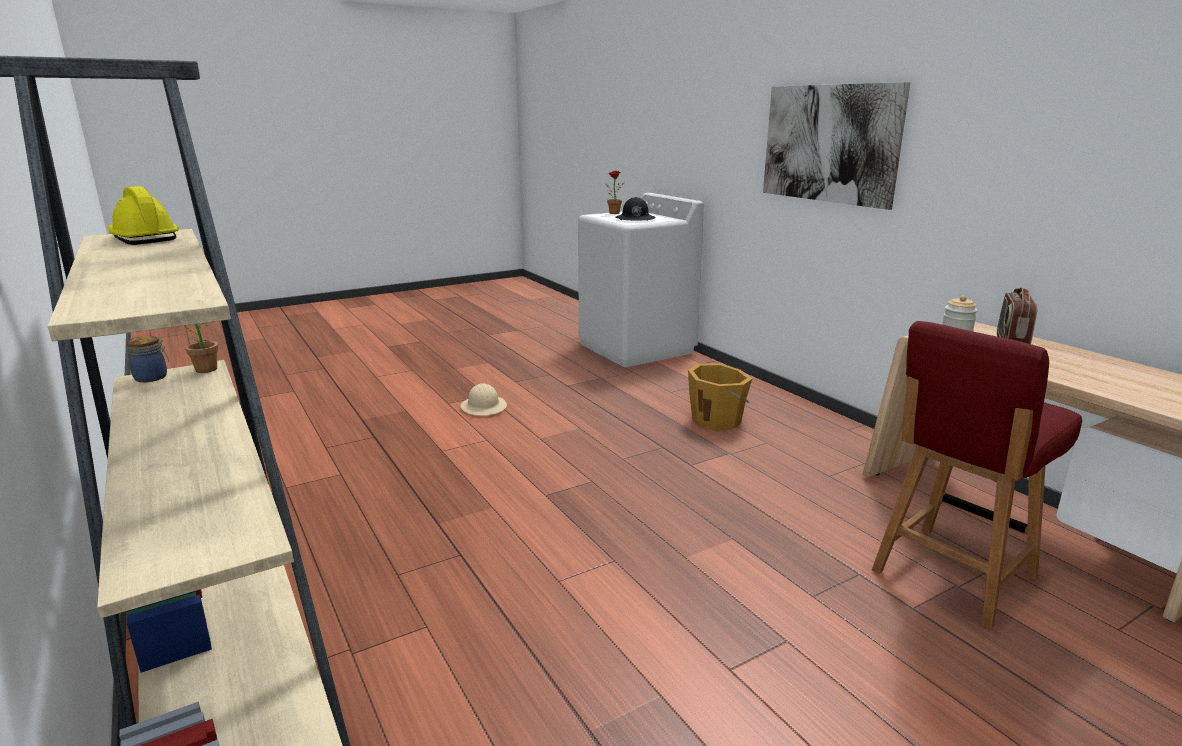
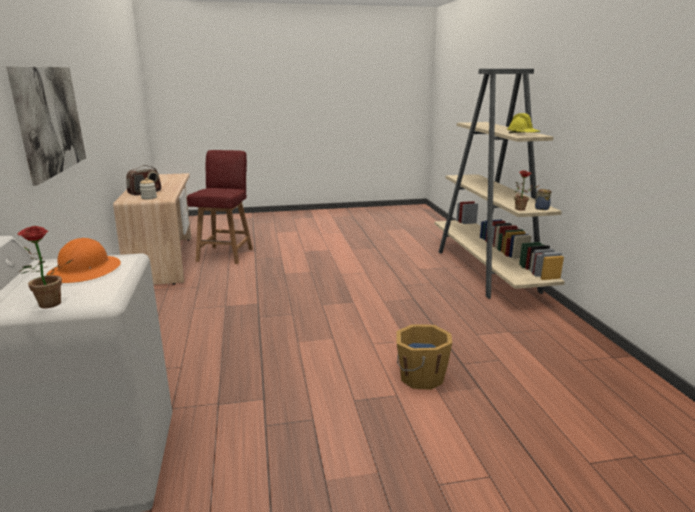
camera: 160 degrees left, 0 degrees up
beige hard hat [460,383,507,416] -> none
black hard hat [616,197,656,220] -> orange hard hat [46,238,121,283]
orange bucket [688,363,752,431] -> orange bucket moved to [396,324,452,390]
red chair [872,321,1082,629] -> red chair turned 60 degrees counterclockwise [187,150,253,264]

